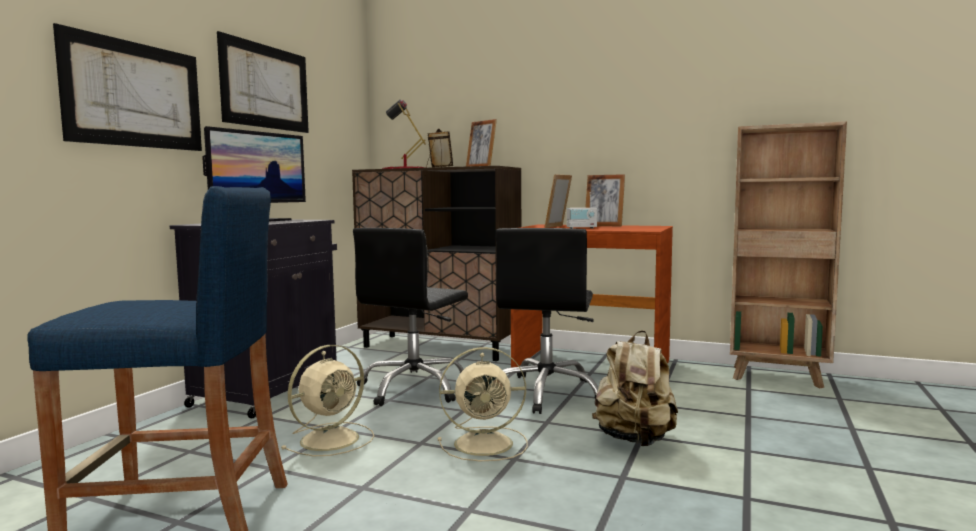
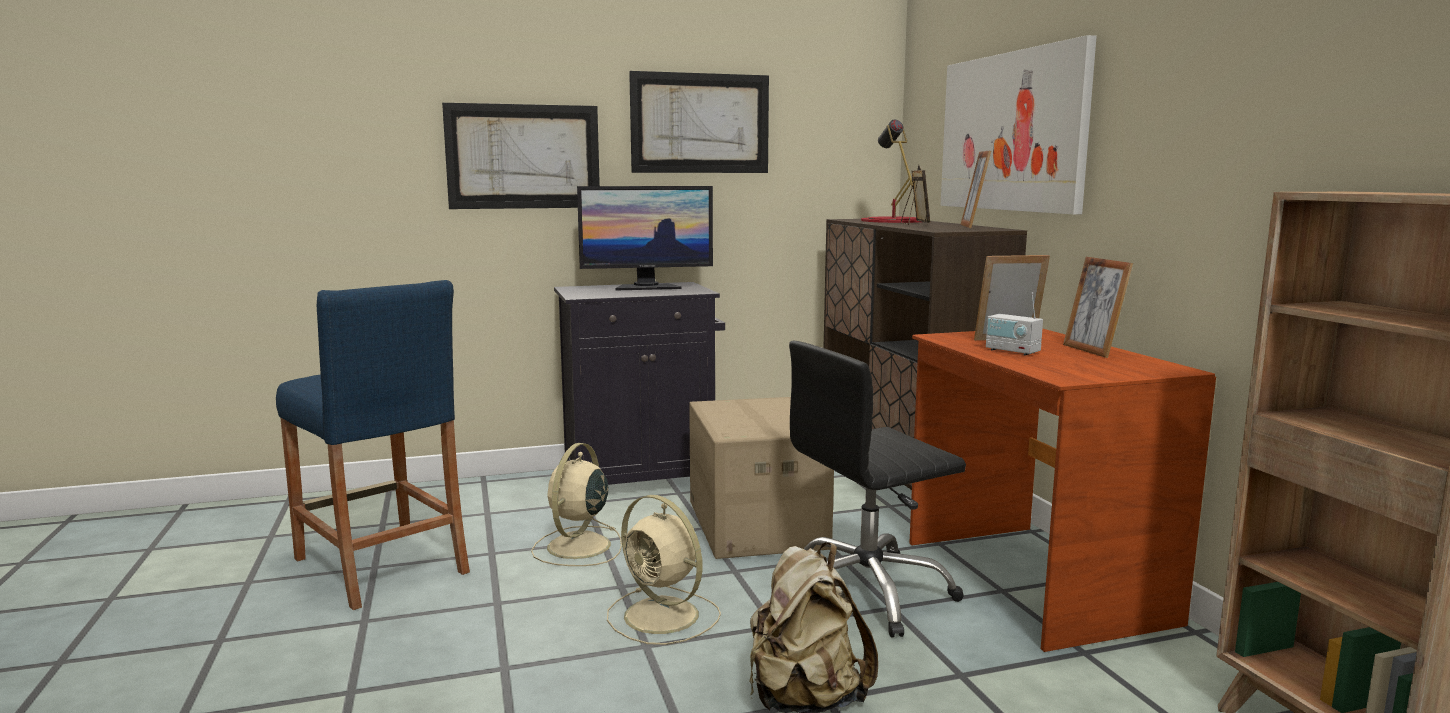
camera: 50 degrees right, 5 degrees up
beige fan [281,345,374,456] -> beige fan turned 105 degrees clockwise [531,443,622,566]
black office chair [353,228,468,406] -> cardboard box [689,397,834,559]
none -> picture [940,35,1097,215]

